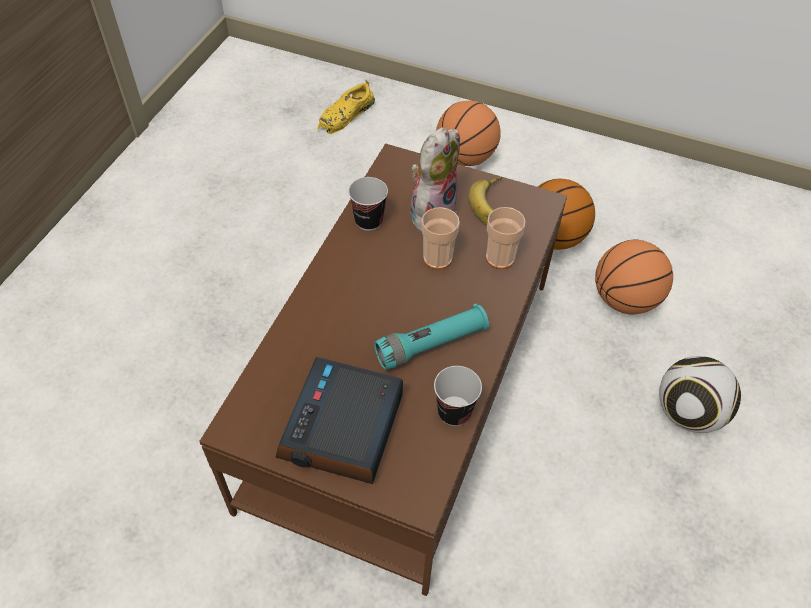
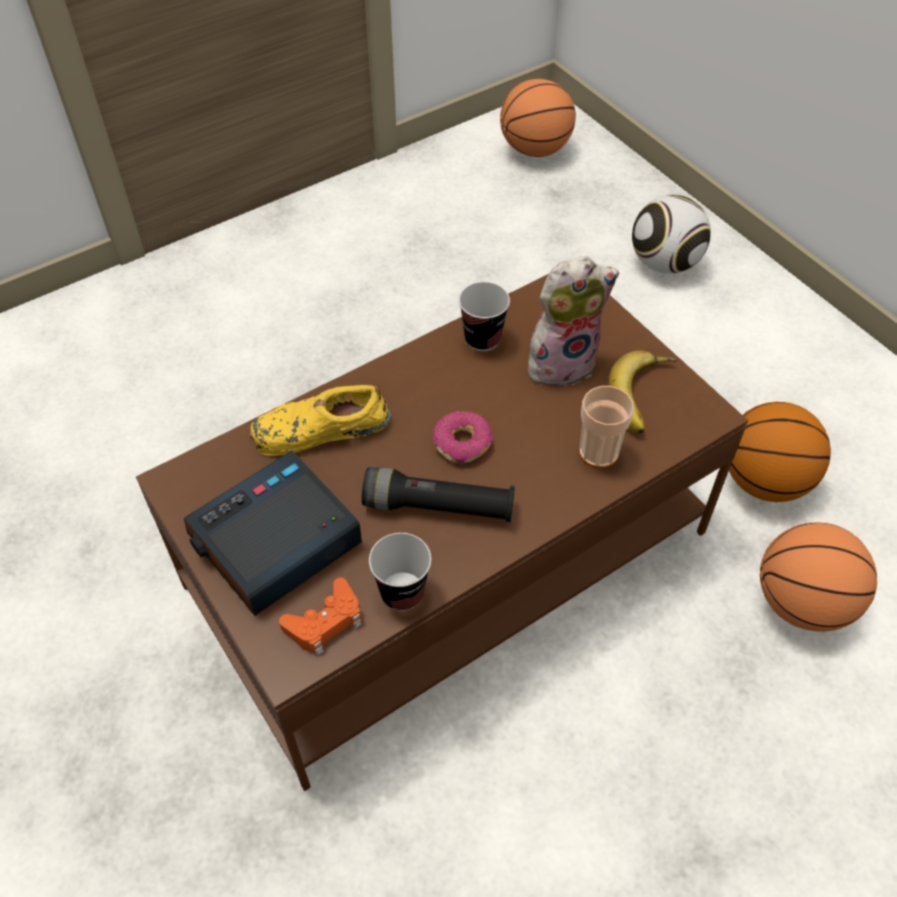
camera: 35 degrees right, 0 degrees up
yellow shoe [318,81,375,134] -> yellow shoe moved to [250,385,391,456]
turquoise flashlight [374,304,489,370] -> black flashlight [362,467,515,522]
cup [422,207,460,270] -> none
basketball [436,101,501,166] -> basketball moved to [500,79,576,157]
football [659,356,741,433] -> football moved to [632,195,711,274]
none -> orange game controller [279,577,362,655]
none -> donut [434,411,493,464]

